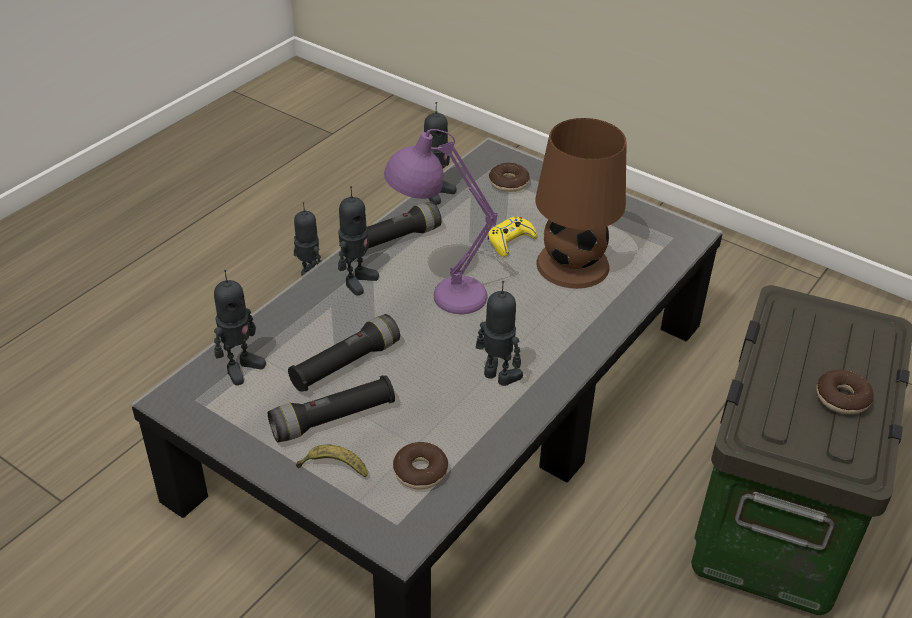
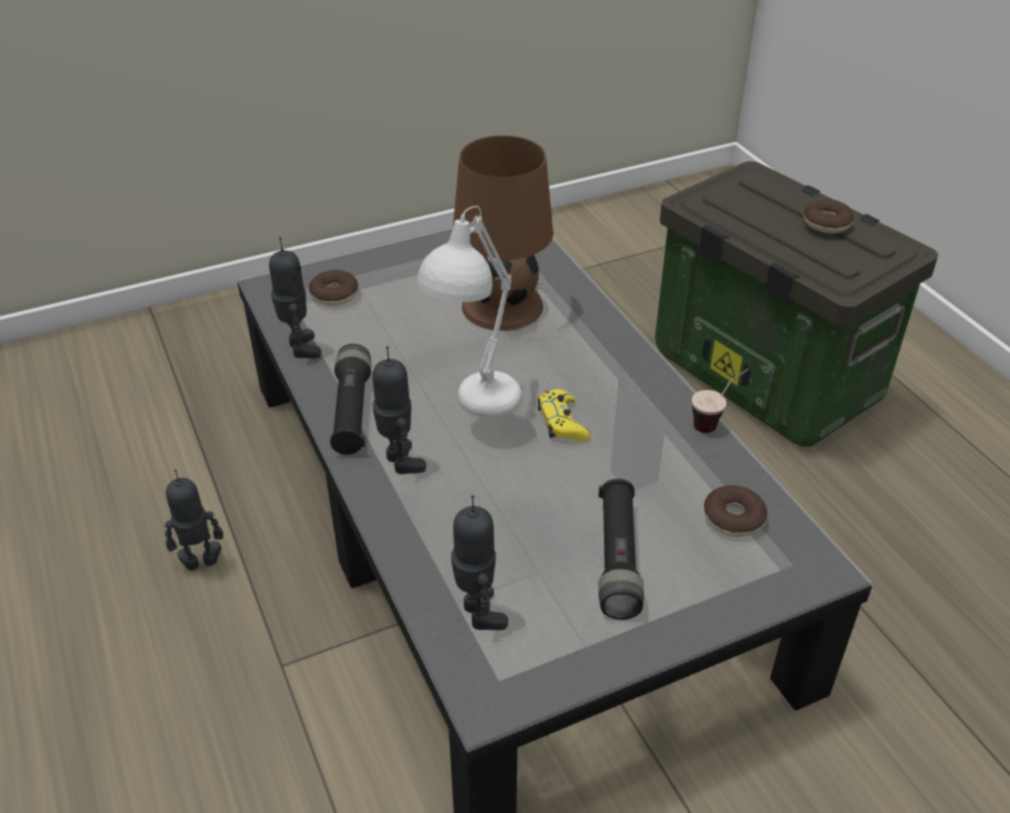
camera: 60 degrees left, 0 degrees up
black flashlight [288,314,400,392] -> none
banana [296,445,368,478] -> none
purple table lamp [384,129,497,314] -> white table lamp [417,206,522,417]
toy robot [476,281,523,386] -> none
yellow game controller [487,216,537,257] -> yellow game controller moved to [538,389,590,441]
none -> cup [692,369,749,433]

